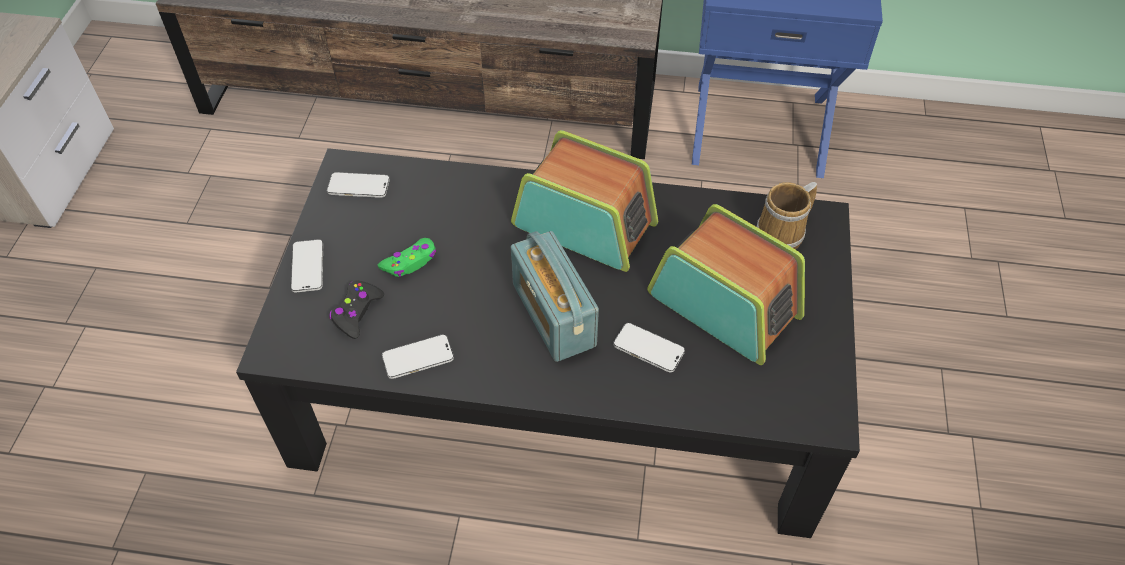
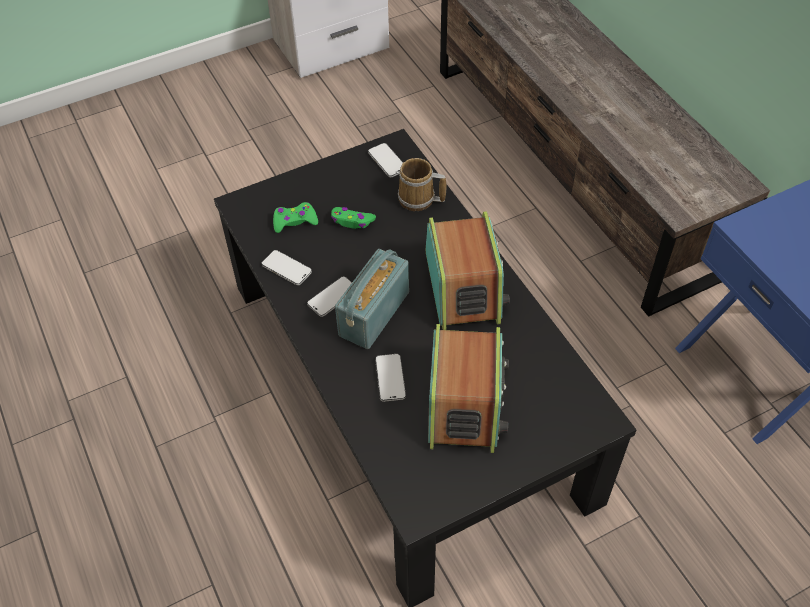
camera: 55 degrees right, 0 degrees up
phone [291,239,323,293] -> phone moved to [307,276,352,317]
black game controller [330,280,384,339] -> green game controller [273,202,318,233]
mug [756,182,817,249] -> mug moved to [398,158,447,211]

